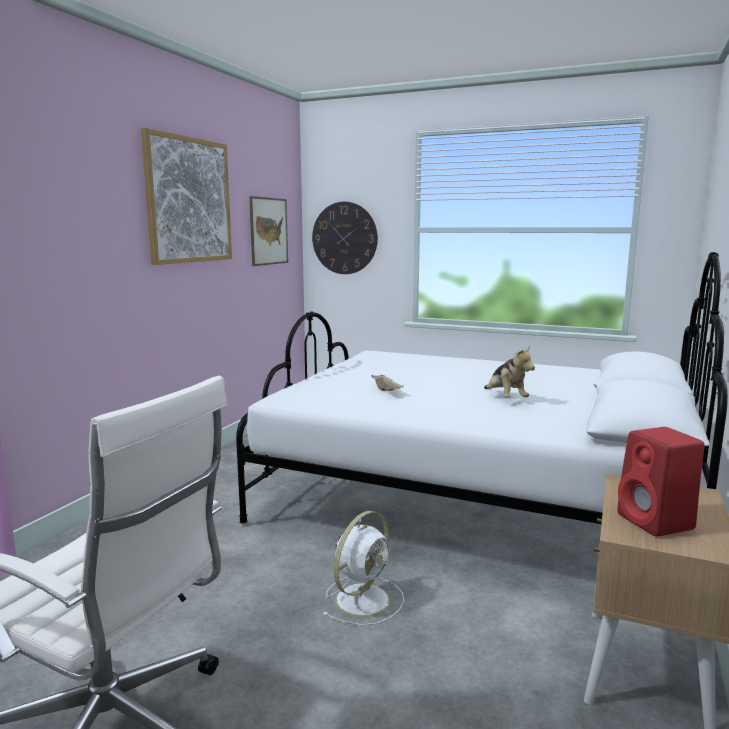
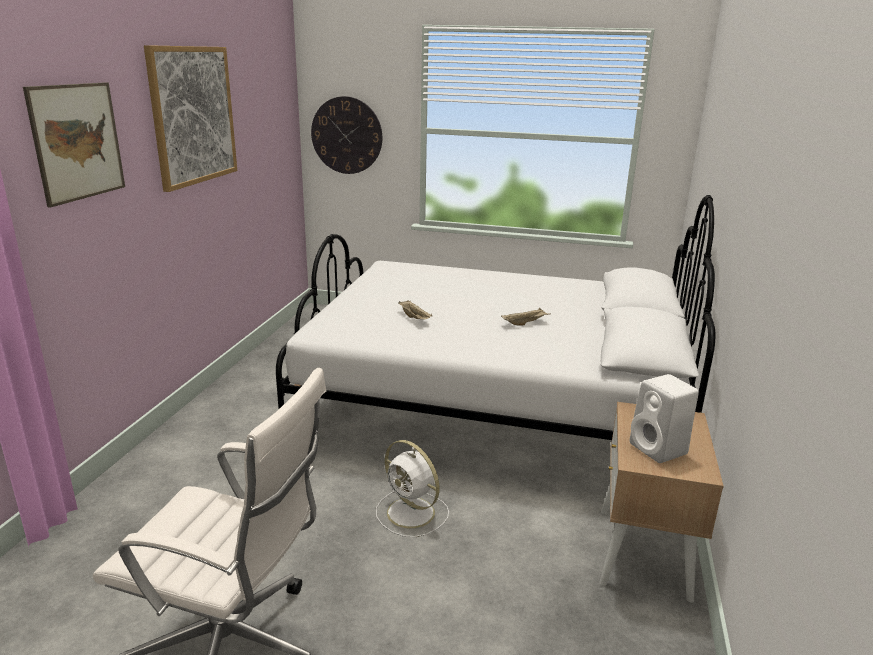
camera: 10 degrees left, 10 degrees up
picture [249,196,288,266] -> picture moved to [23,82,125,208]
white fan [322,511,404,626] -> white fan turned 105 degrees clockwise [376,440,449,537]
plush toy [484,346,535,397] -> beige tray [501,308,551,326]
red speaker [617,427,705,537] -> white speaker [630,374,699,463]

